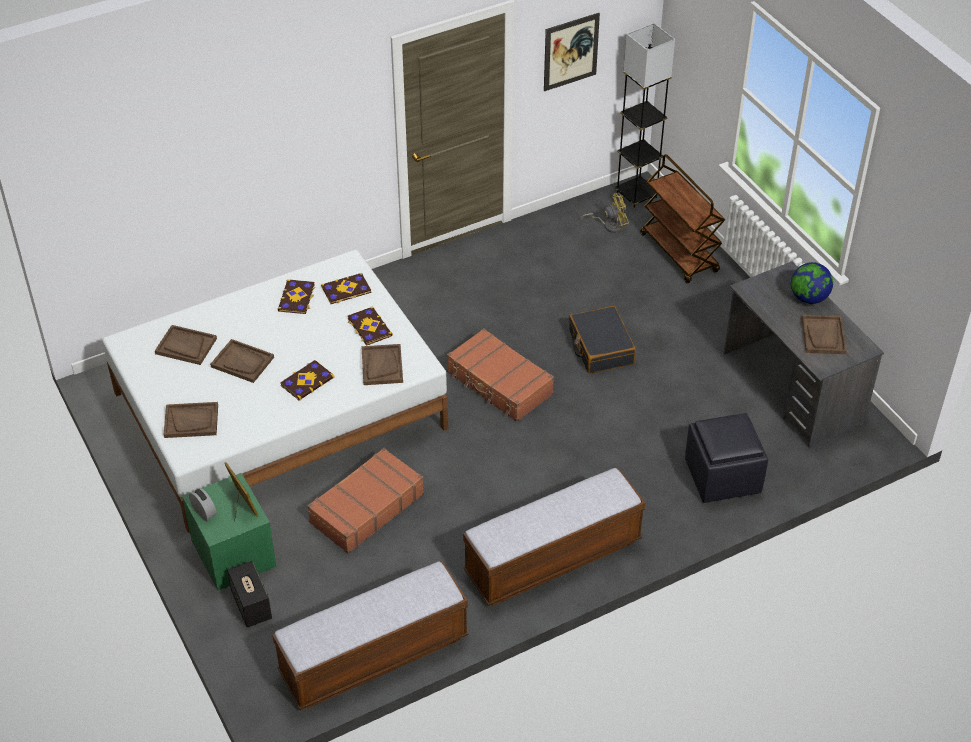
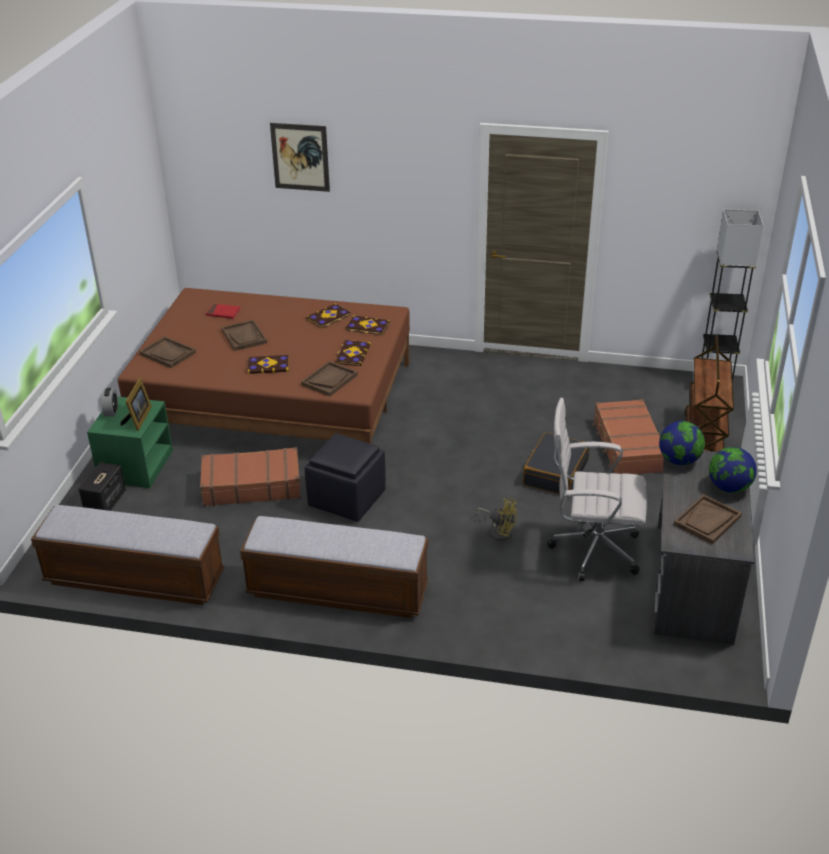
camera: 40 degrees right, 10 degrees down
white bed [102,250,448,533] -> brown bed [118,288,410,444]
brown tray [155,325,217,365] -> red book [206,304,240,319]
brown suitcase [447,328,554,422] -> brown suitcase moved to [592,399,664,474]
picture [544,13,600,91] -> picture moved to [270,123,330,192]
yellow fan [581,193,629,233] -> yellow fan moved to [476,498,517,541]
black ottoman [685,413,768,503] -> black ottoman moved to [305,433,386,522]
none -> white office chair [547,398,647,581]
none -> globe [659,421,705,465]

